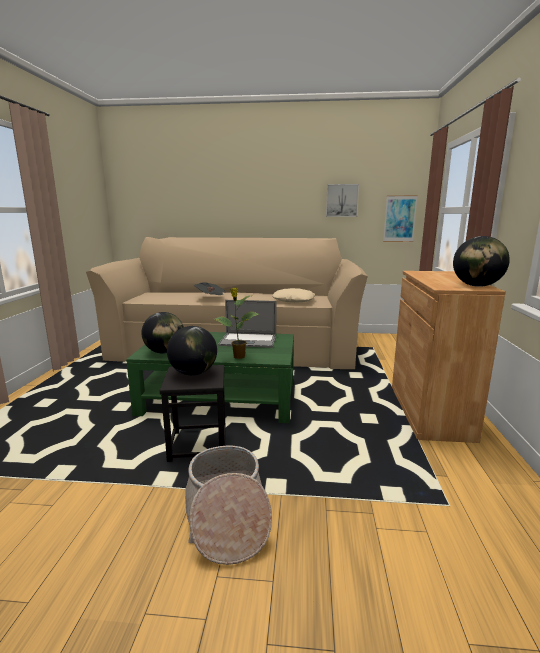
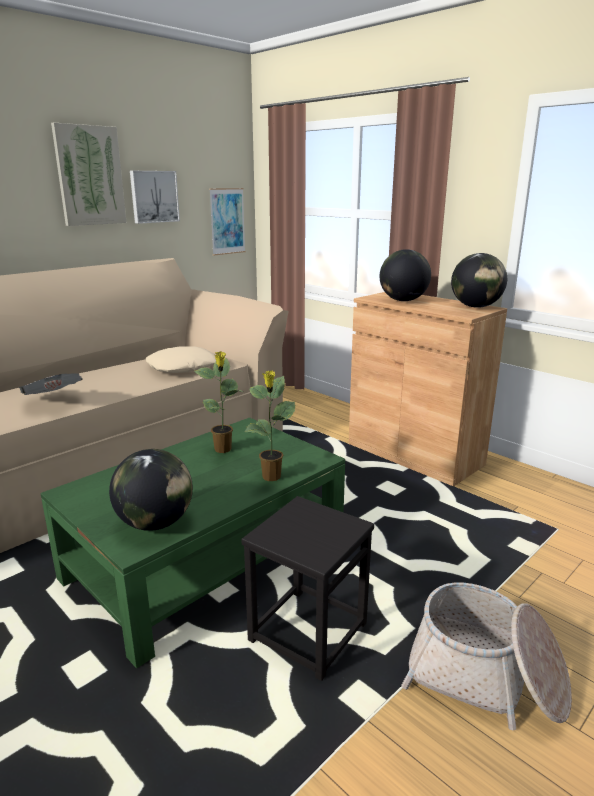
camera: 50 degrees left, 5 degrees up
globe [167,326,217,375] -> globe moved to [380,249,431,301]
laptop [218,300,276,348] -> potted plant [194,351,243,453]
none -> picture [51,123,127,226]

